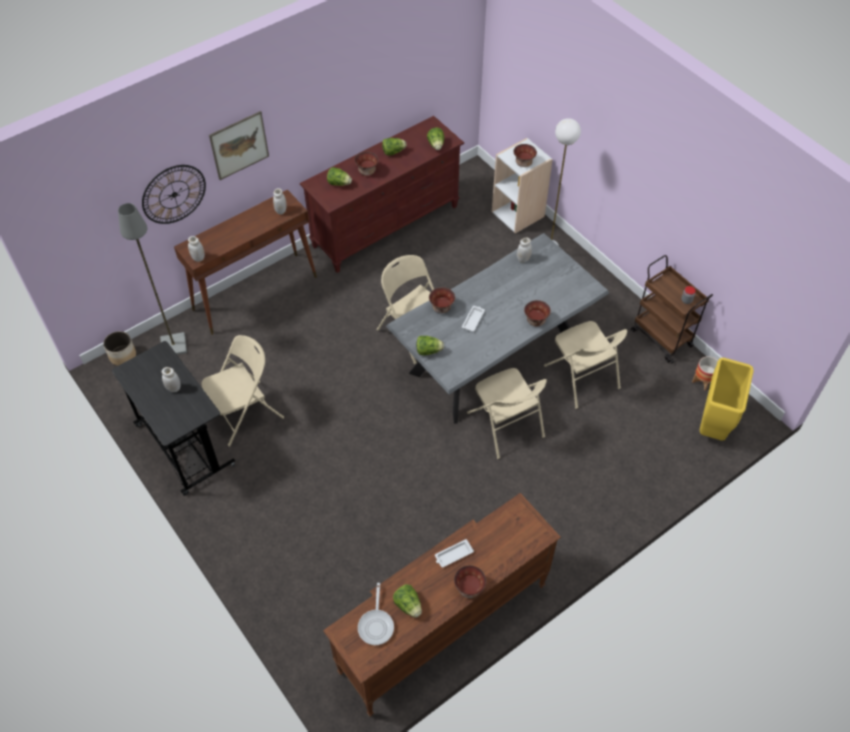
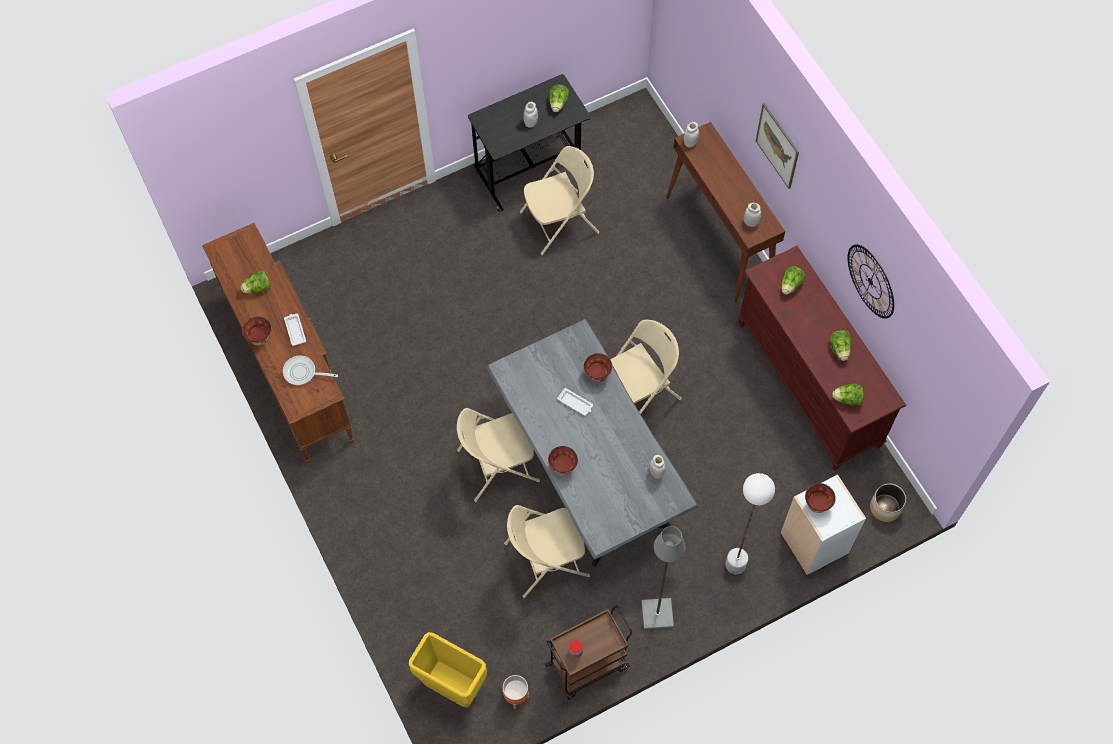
camera: 100 degrees right, 10 degrees up
planter [103,331,136,366] -> planter moved to [870,483,906,522]
grey floor lamp [118,203,187,355] -> grey floor lamp moved to [641,526,686,629]
wall clock [142,165,206,224] -> wall clock moved to [848,244,894,319]
beige chair [201,335,284,447] -> beige chair turned 90 degrees counterclockwise [520,146,599,255]
bowl [355,152,378,175] -> none
frying pan [358,583,394,645] -> frying pan moved to [283,356,338,385]
lettuce [416,336,444,355] -> lettuce moved to [549,85,569,112]

